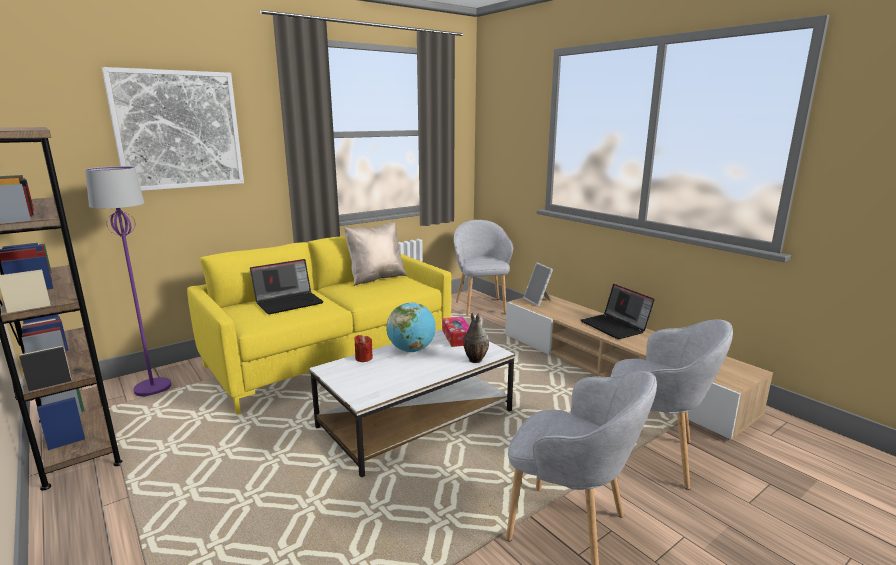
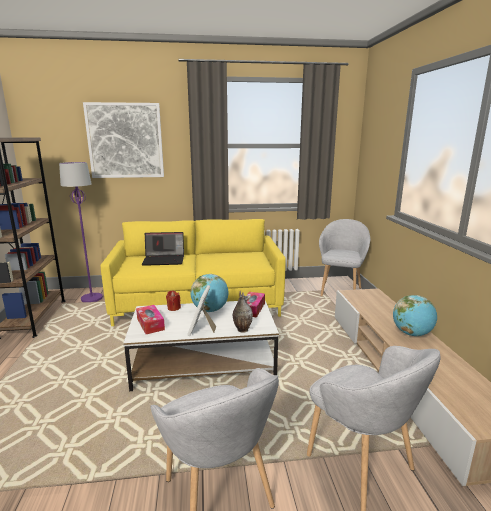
camera: 30 degrees right, 0 degrees up
beige pillow [344,221,407,286] -> none
picture frame [523,262,553,306] -> picture frame moved to [187,285,217,336]
laptop [581,284,655,339] -> globe [393,295,437,336]
none -> tissue box [136,305,165,334]

